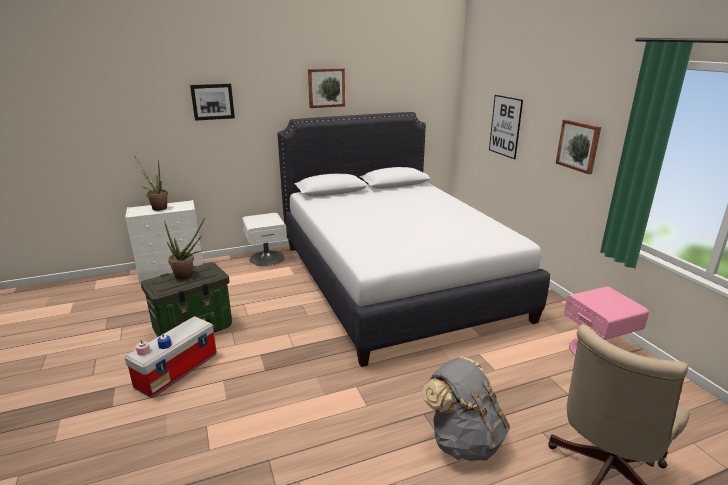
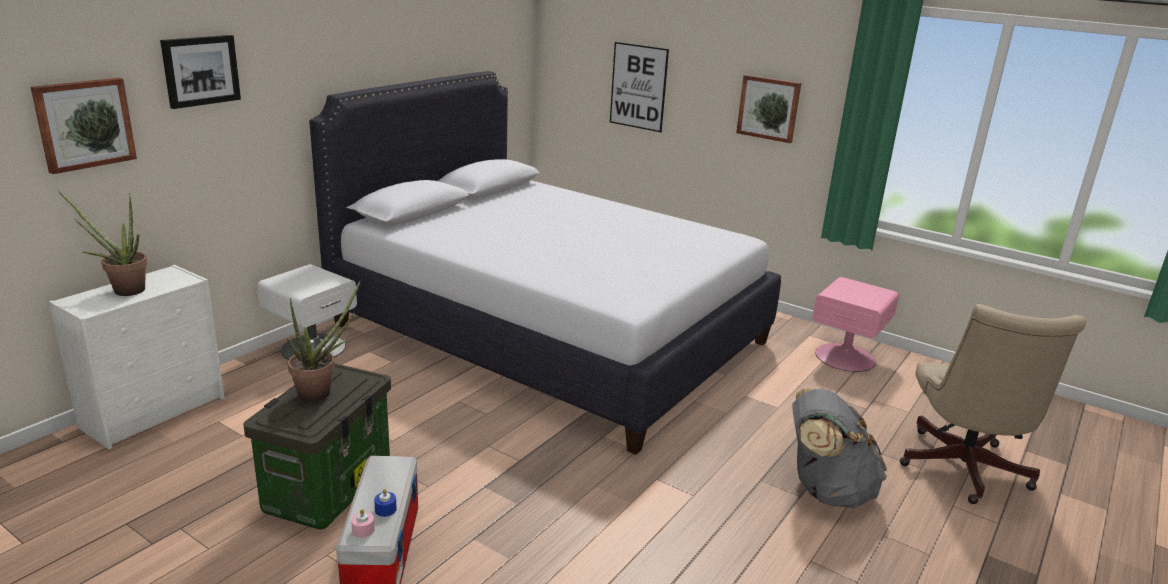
camera: 35 degrees left, 0 degrees up
picture [308,68,345,108] -> picture moved to [31,78,137,174]

